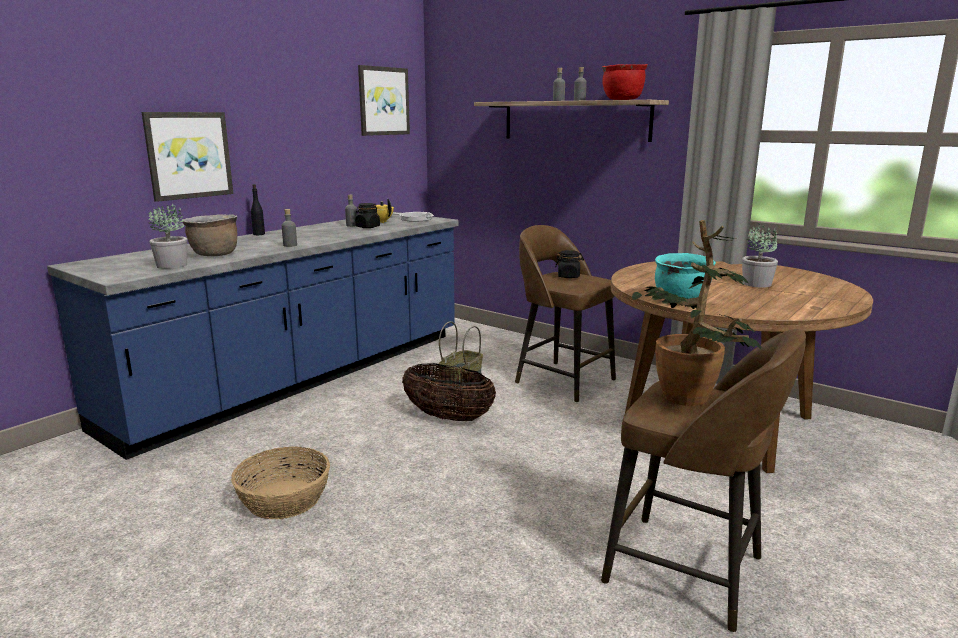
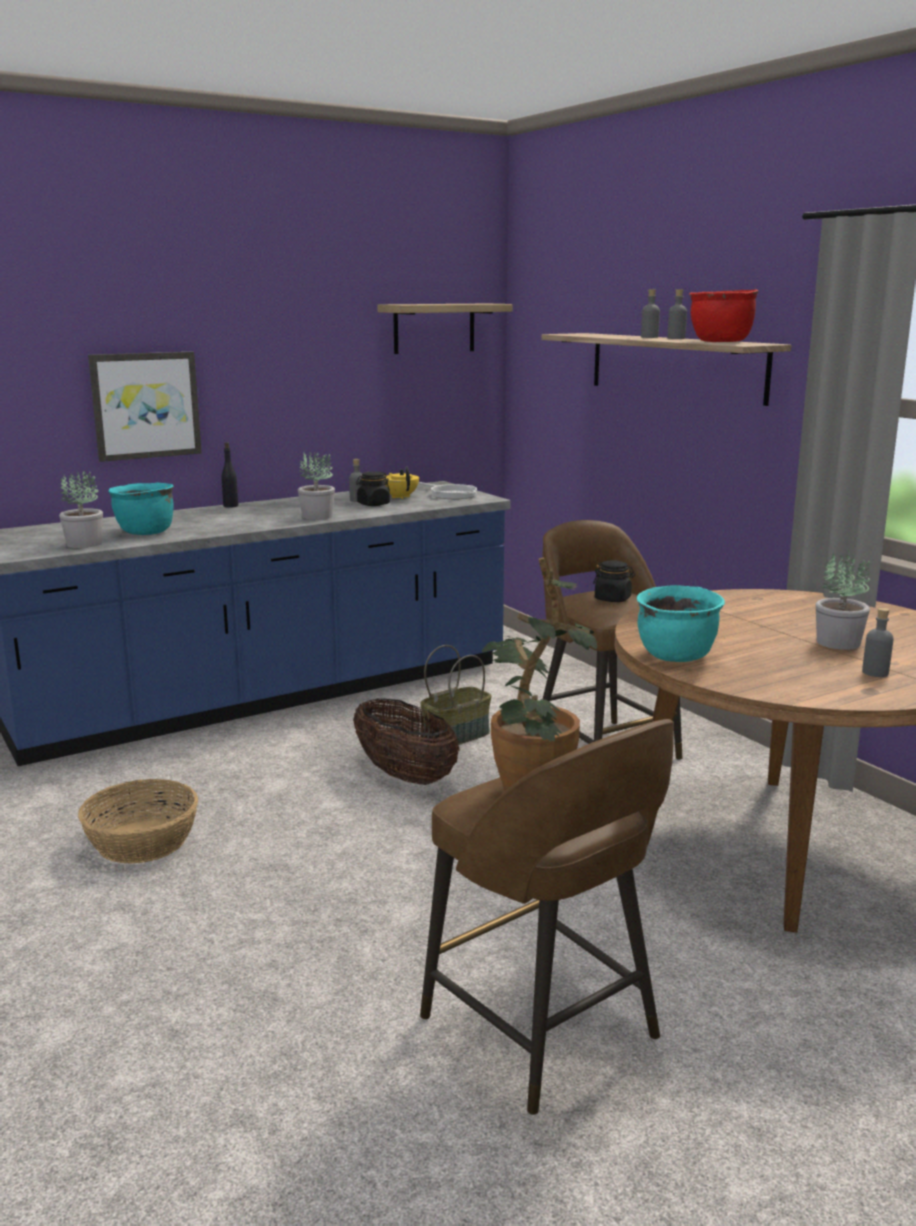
camera: 20 degrees right, 0 degrees up
brown cooking pot [183,214,237,256] -> turquoise cooking pot [108,483,174,535]
grey bottle [282,209,297,247] -> grey bottle moved to [862,608,894,677]
picture [358,65,410,136] -> shelf [377,304,512,354]
none -> potted plant [298,451,335,520]

